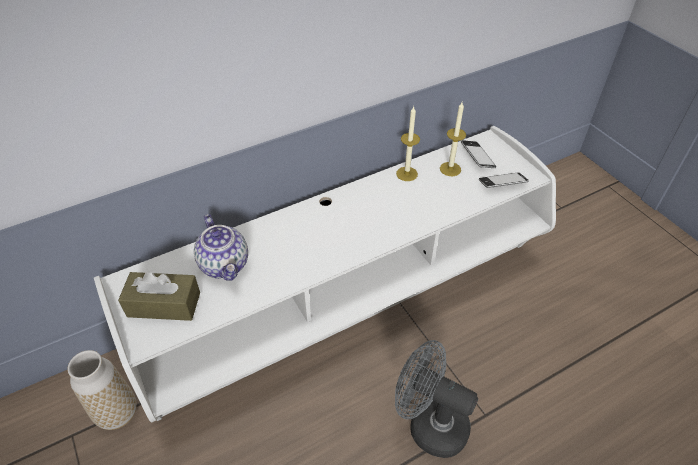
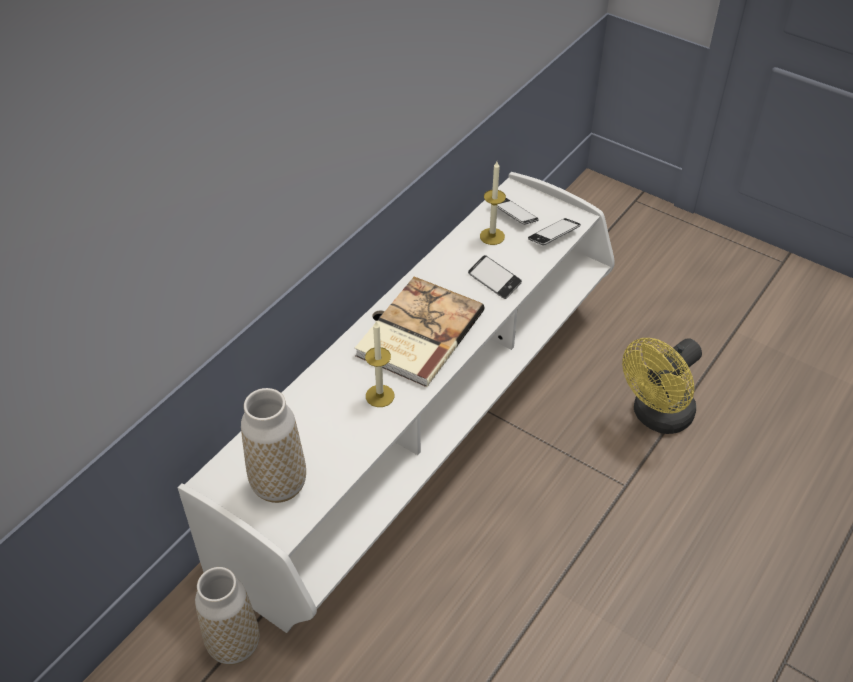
camera: 25 degrees left, 0 degrees up
brown tissue box [118,271,200,321] -> vase [241,388,306,503]
teapot [194,214,248,281] -> none
grey fan [395,340,478,458] -> none
candle [396,107,420,181] -> candle moved to [365,321,394,407]
none -> book [355,276,484,387]
none -> phone [468,255,522,299]
none -> yellow fan [622,338,702,434]

